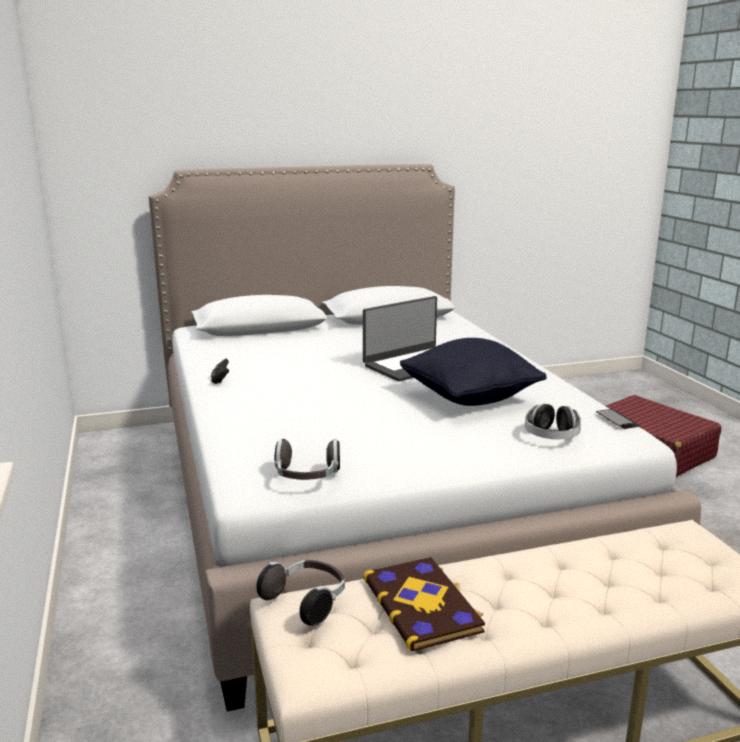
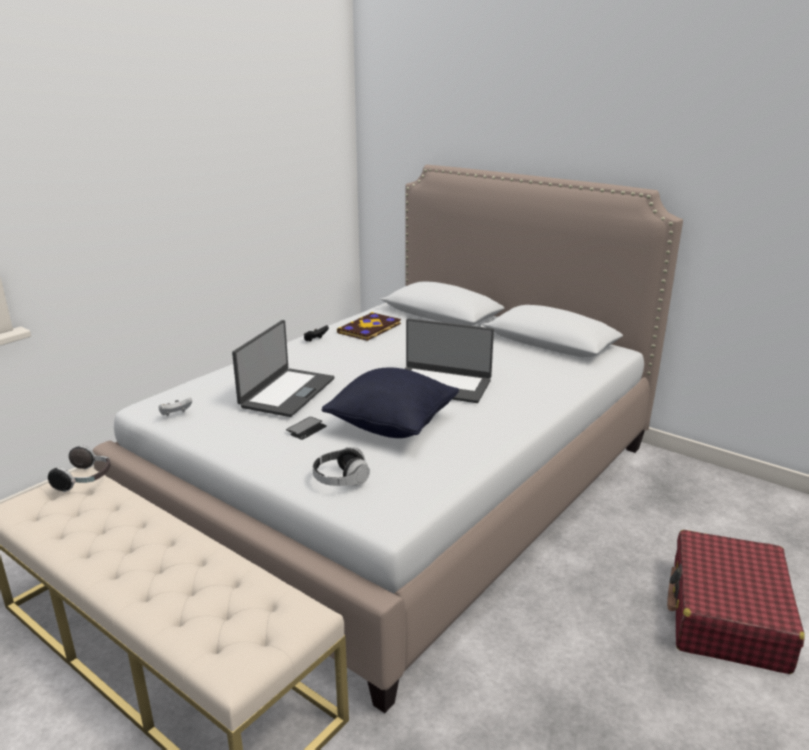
camera: 55 degrees right, 5 degrees up
headphones [274,439,340,480] -> white game controller [159,397,192,416]
book [363,557,485,652] -> book moved to [337,312,401,341]
phone [596,409,640,429] -> phone moved to [286,417,327,440]
none -> laptop [232,320,334,417]

